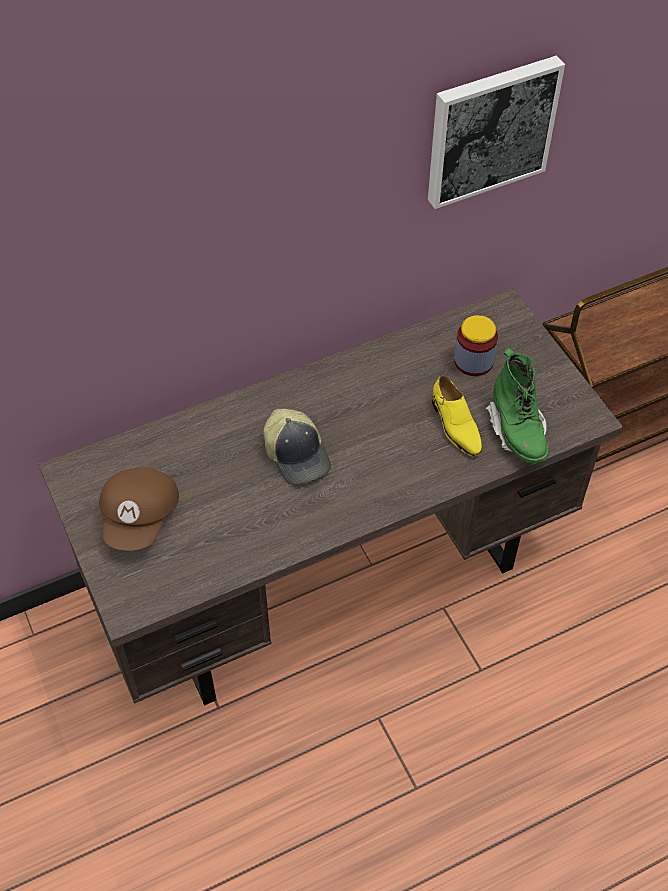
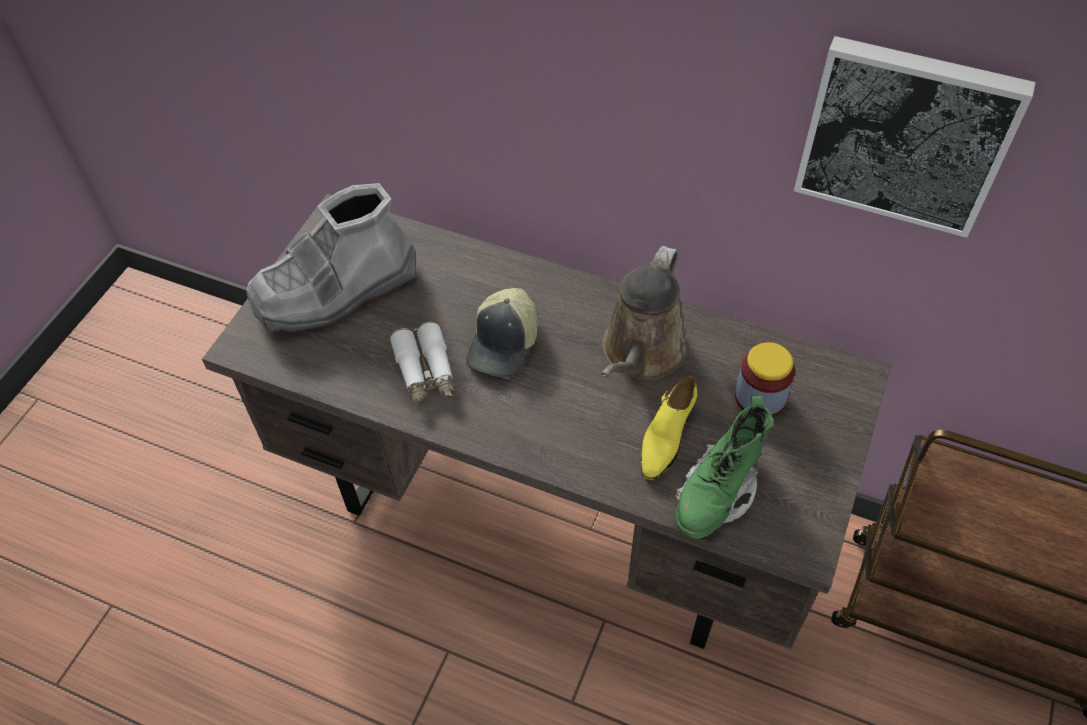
camera: 50 degrees right, 0 degrees up
brown cap [99,467,179,551] -> grey boot [246,183,416,332]
none -> white binoculars [390,322,456,406]
none -> brown watering can [601,246,689,380]

